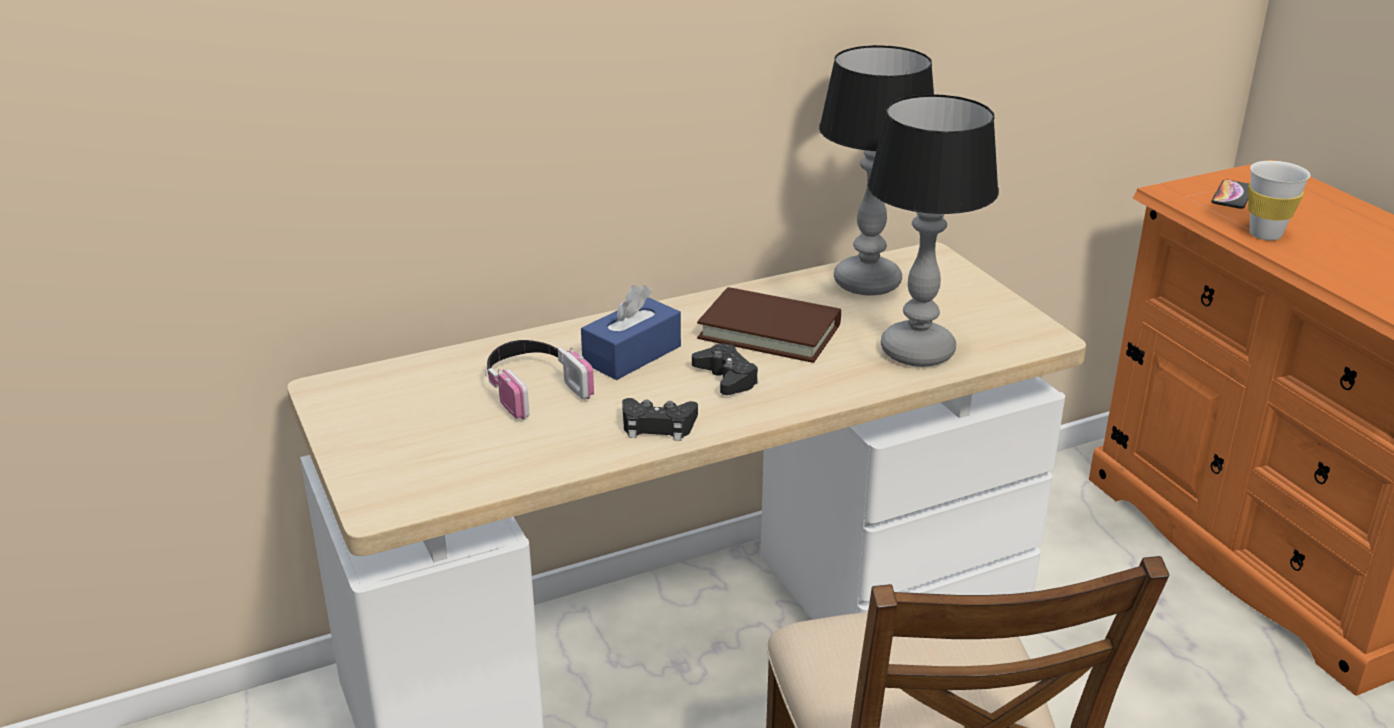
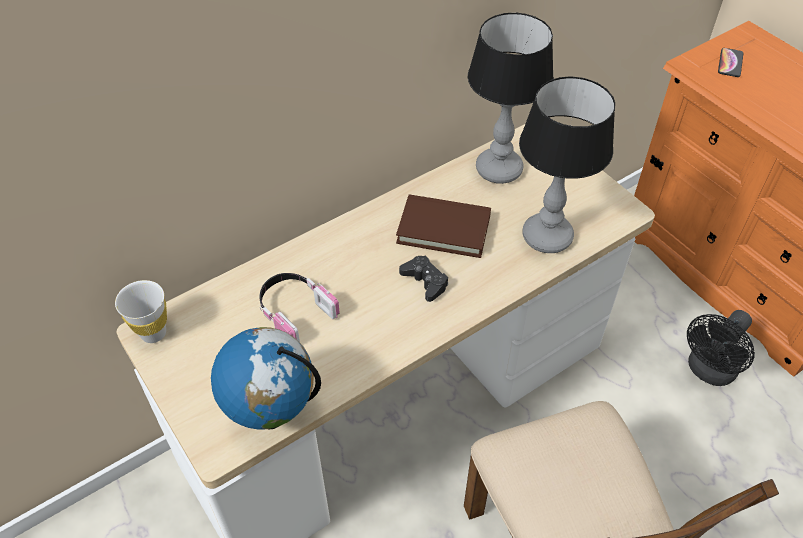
camera: 10 degrees left, 20 degrees up
blue tissue box [581,285,681,380] -> none
black game controller [622,398,698,441] -> none
white cup [1248,161,1310,240] -> white cup moved to [115,280,167,343]
none -> globe [211,327,321,430]
none -> black fan [687,310,755,386]

